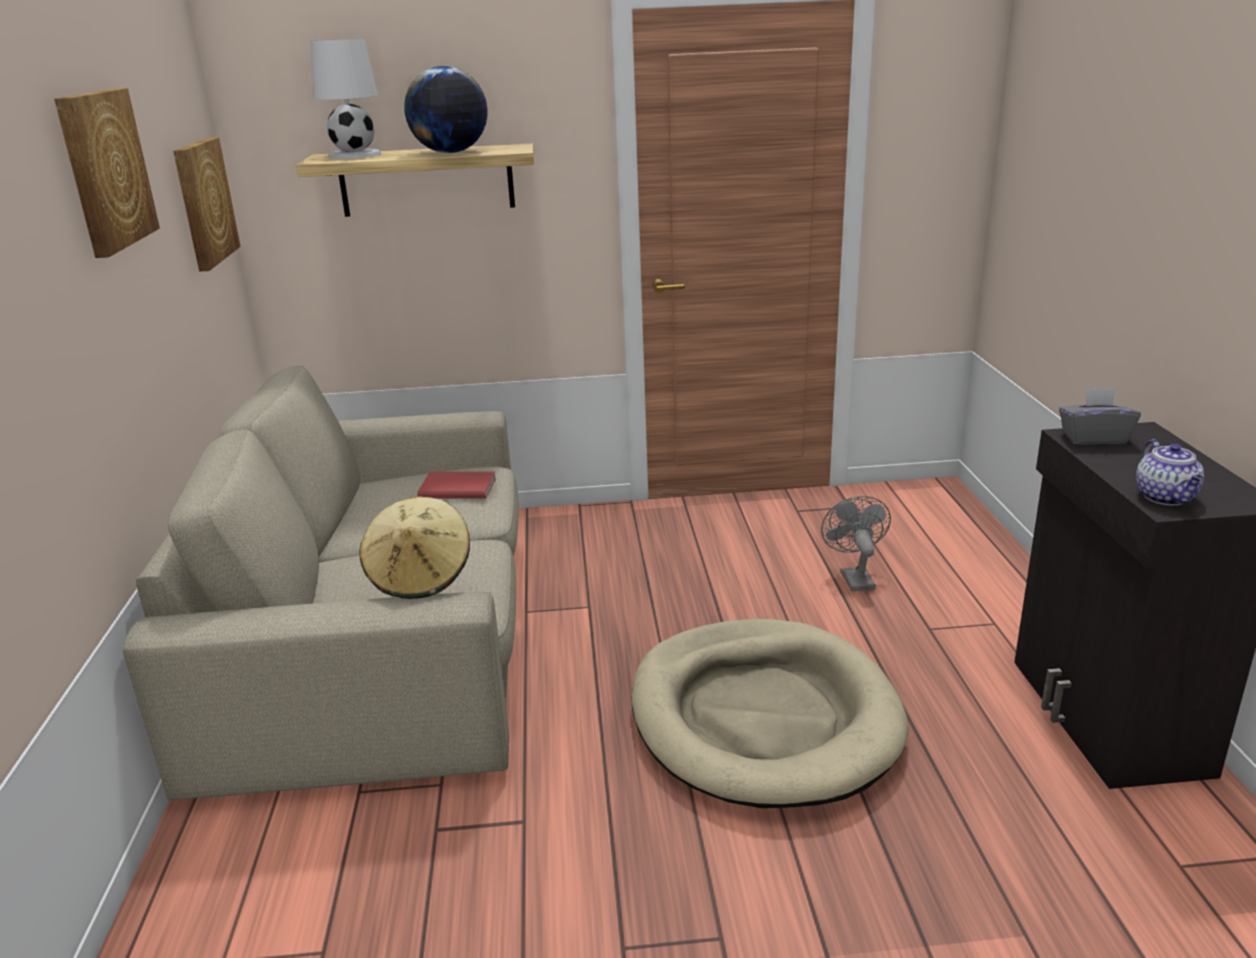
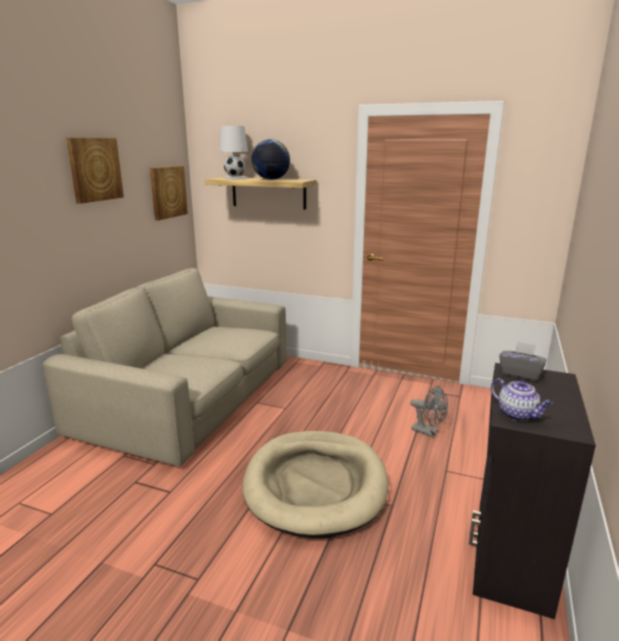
camera: 25 degrees right, 5 degrees down
beige hat [359,496,470,599] -> none
red book [417,472,496,499] -> none
grey fan [821,496,891,591] -> grey fan turned 105 degrees clockwise [411,386,448,437]
teapot [1136,439,1204,505] -> teapot turned 60 degrees counterclockwise [491,378,553,421]

